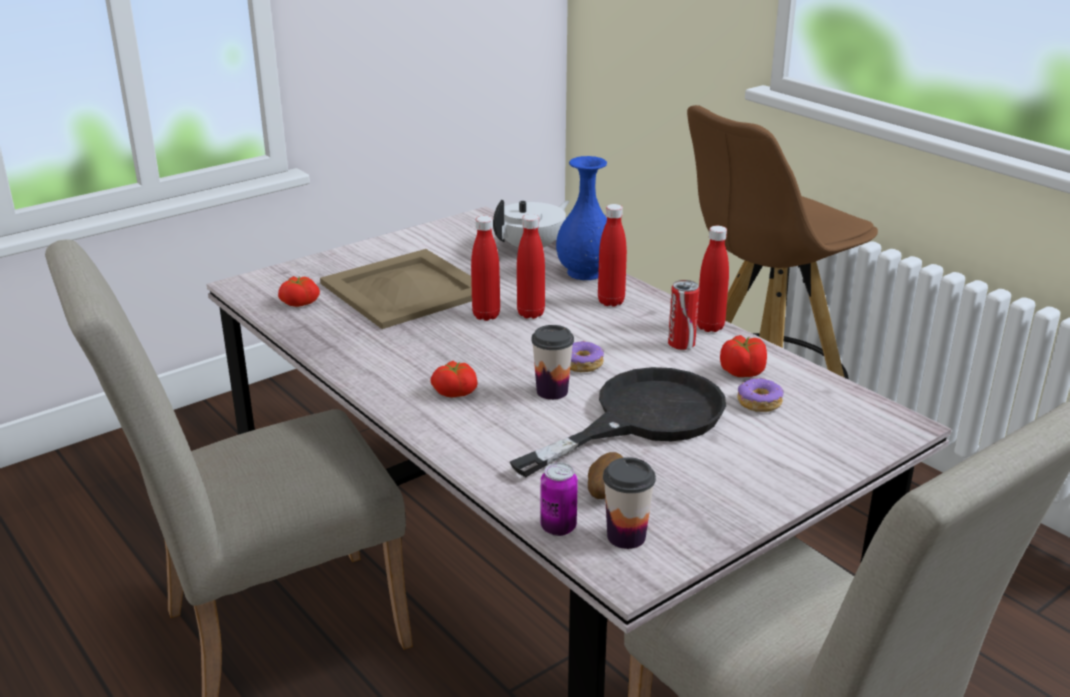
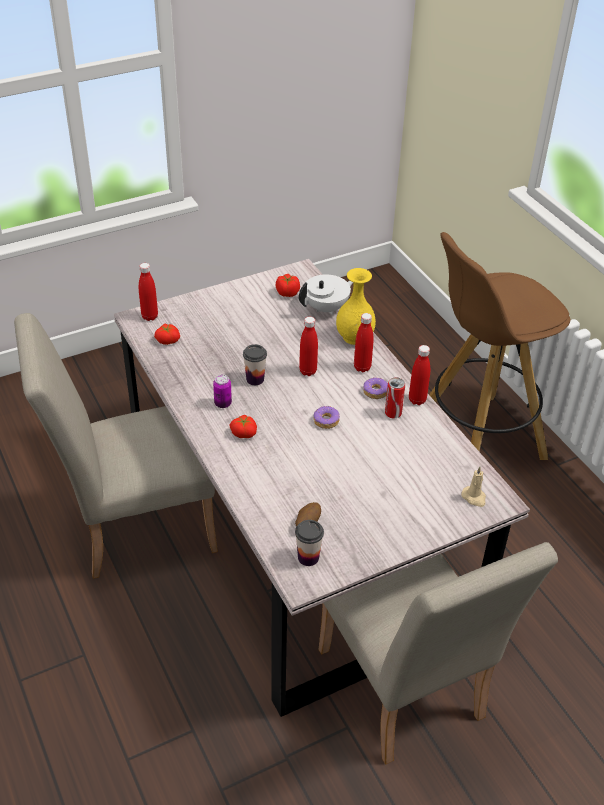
camera: 10 degrees right, 15 degrees up
beige tray [320,249,472,329] -> none
red bottle [471,216,500,321] -> red bottle moved to [139,263,158,321]
black frying pan [510,367,726,477] -> none
cup [531,325,574,400] -> cup moved to [243,344,267,385]
can [541,463,578,536] -> can moved to [213,375,232,408]
blue vase [556,156,607,280] -> yellow vase [336,268,376,345]
tomato [720,335,767,377] -> tomato moved to [276,274,300,297]
donut [737,378,784,412] -> donut moved to [363,377,388,399]
none -> beige candle [461,467,486,507]

